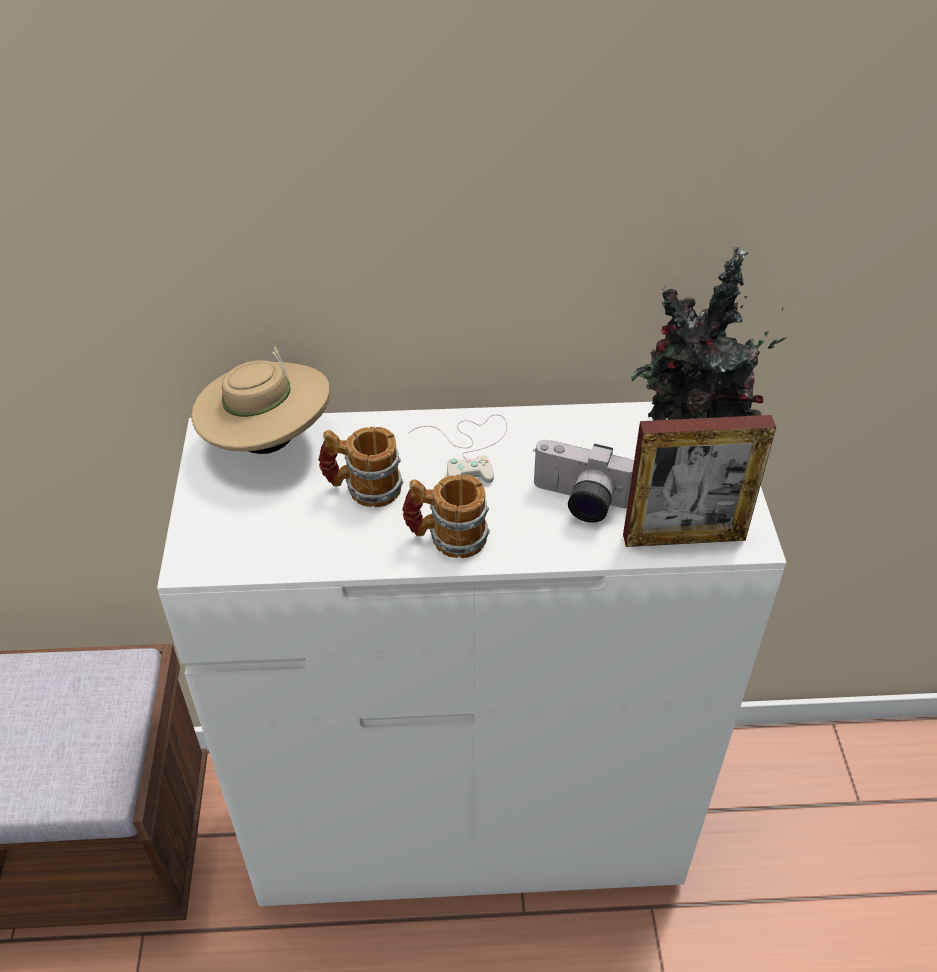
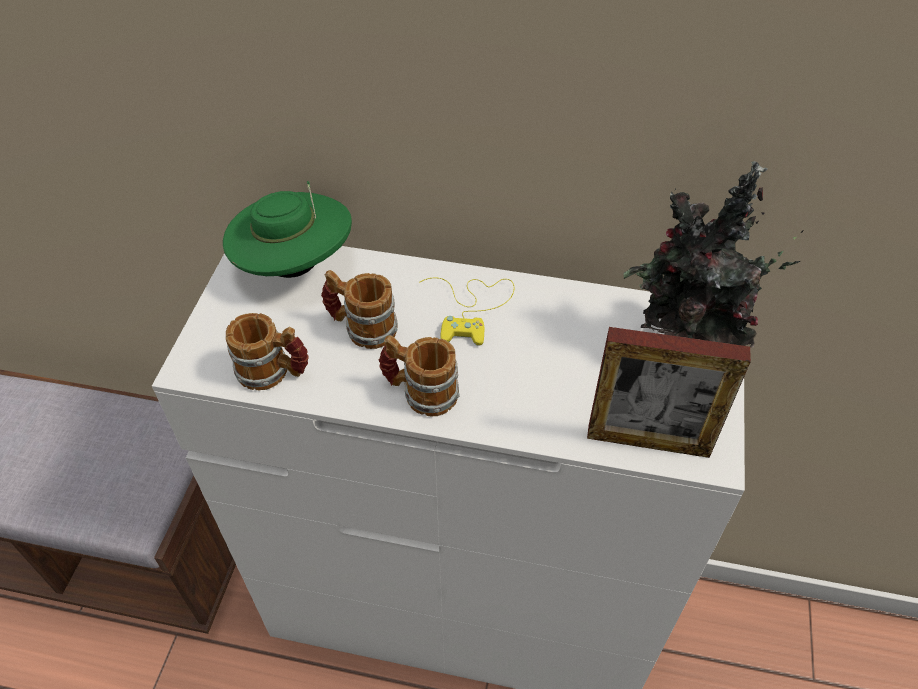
camera: 15 degrees right, 5 degrees up
beige hat [191,347,330,454] -> green hat [223,181,352,278]
white game controller [407,414,507,483] -> yellow game controller [419,277,514,346]
camera [533,440,634,523] -> none
none -> mug [226,313,308,390]

